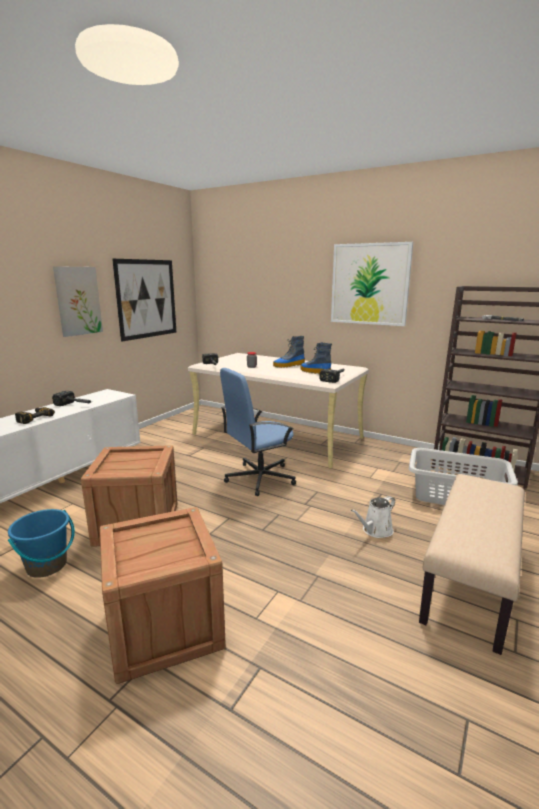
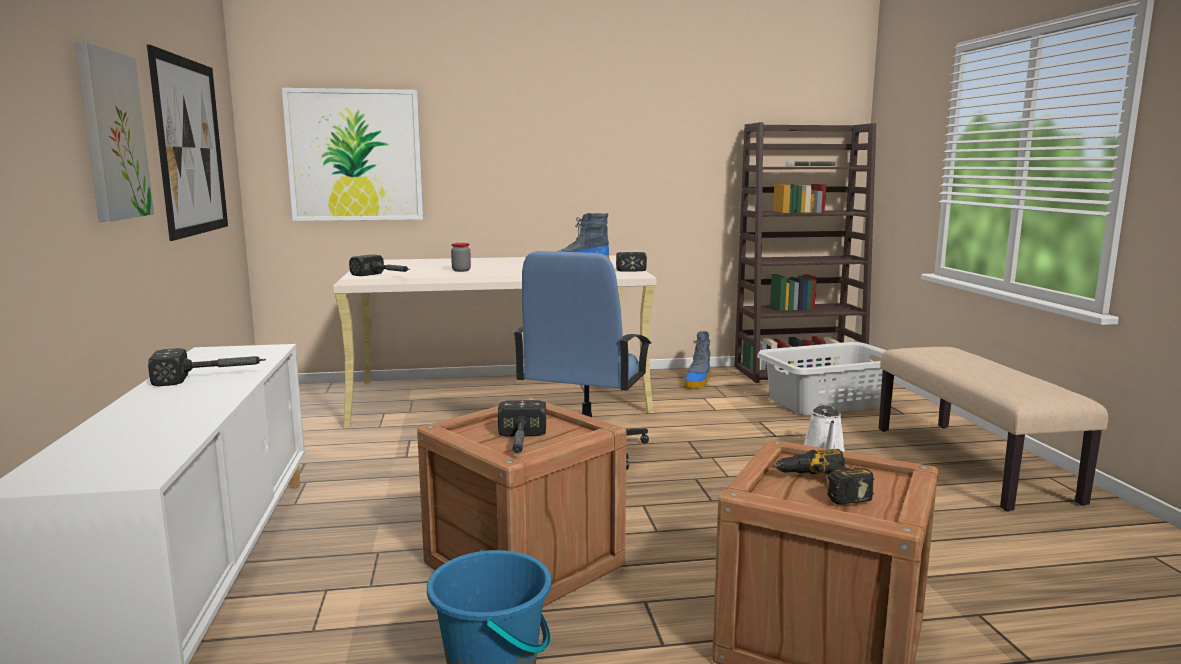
camera: 40 degrees left, 5 degrees down
power drill [15,407,55,424] -> power drill moved to [773,449,875,504]
boot [273,336,305,368] -> boot moved to [684,331,711,389]
picture [331,242,413,326] -> picture moved to [282,88,423,221]
none -> hammer [498,400,546,453]

